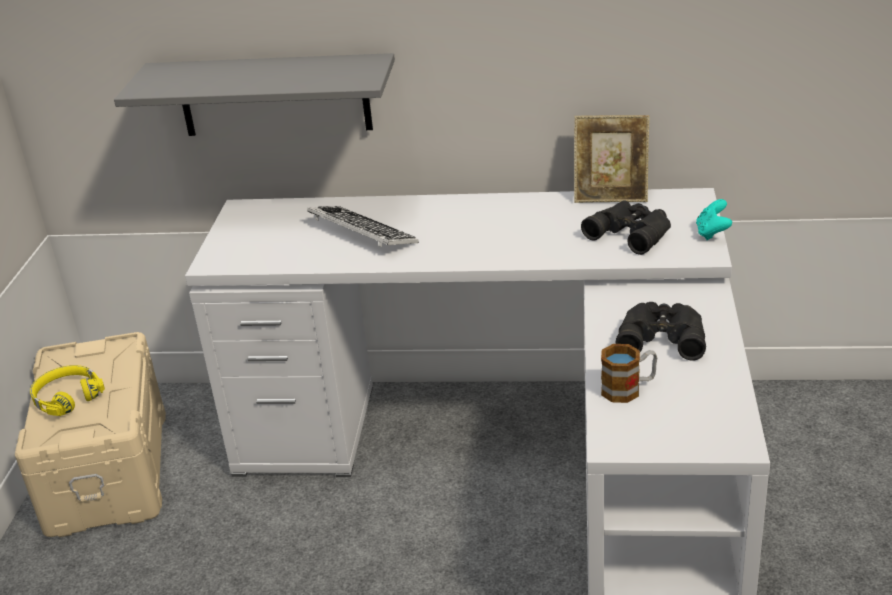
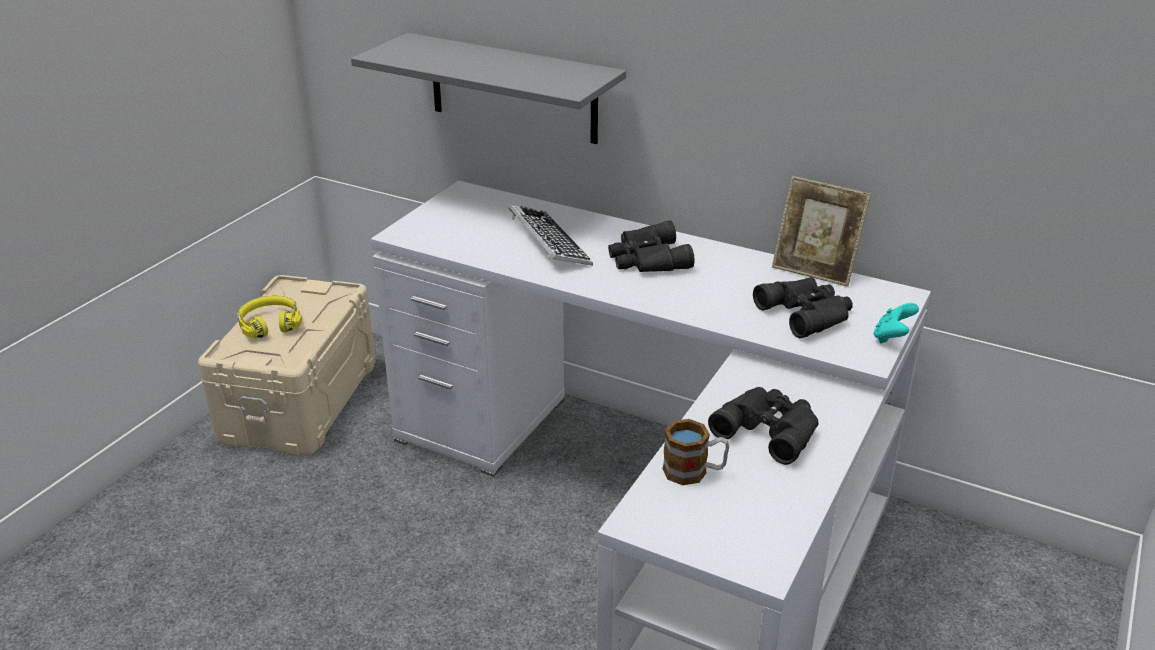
camera: 20 degrees right, 0 degrees up
none -> black binoculars [608,220,695,272]

